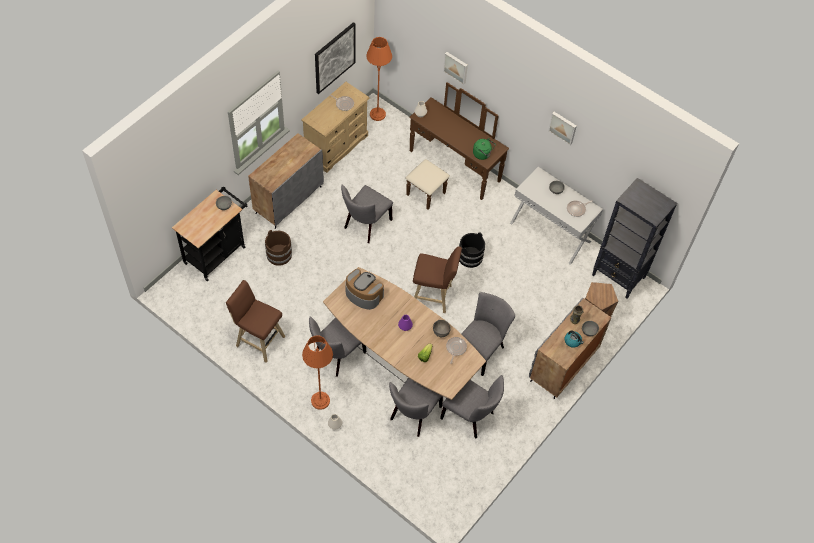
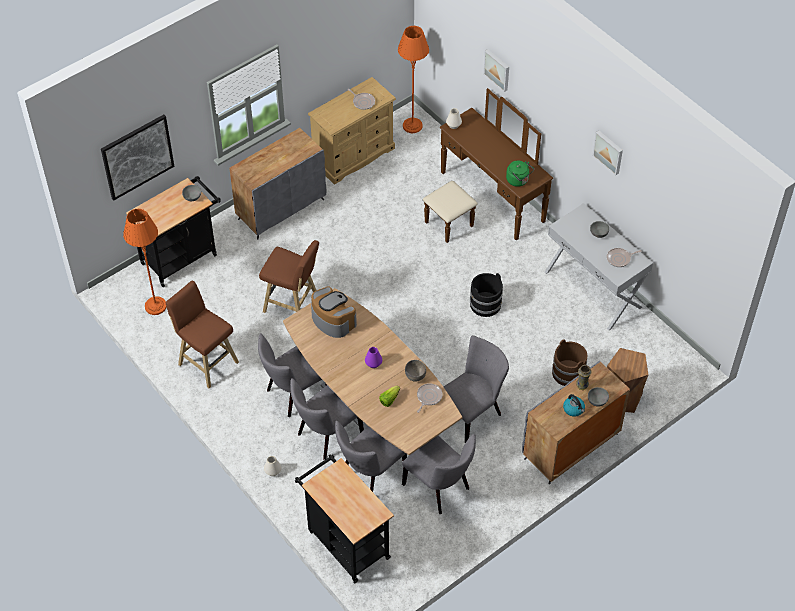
camera: 15 degrees right, 5 degrees down
brown bucket [265,230,292,266] -> brown bucket moved to [552,339,587,386]
orange floor lamp [302,335,333,410] -> orange floor lamp moved to [123,209,166,315]
picture [315,22,355,94] -> picture moved to [101,115,174,200]
grey chair [341,185,393,243] -> grey chair moved to [290,378,364,460]
brown stool [413,246,462,313] -> brown stool moved to [259,240,319,313]
black bookcase [592,178,677,299] -> none
none -> black cart [295,454,394,583]

